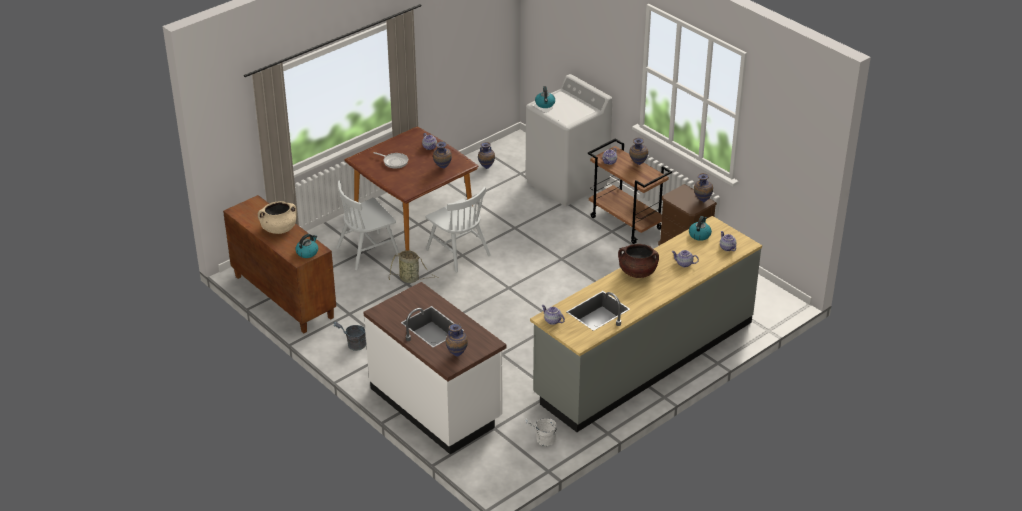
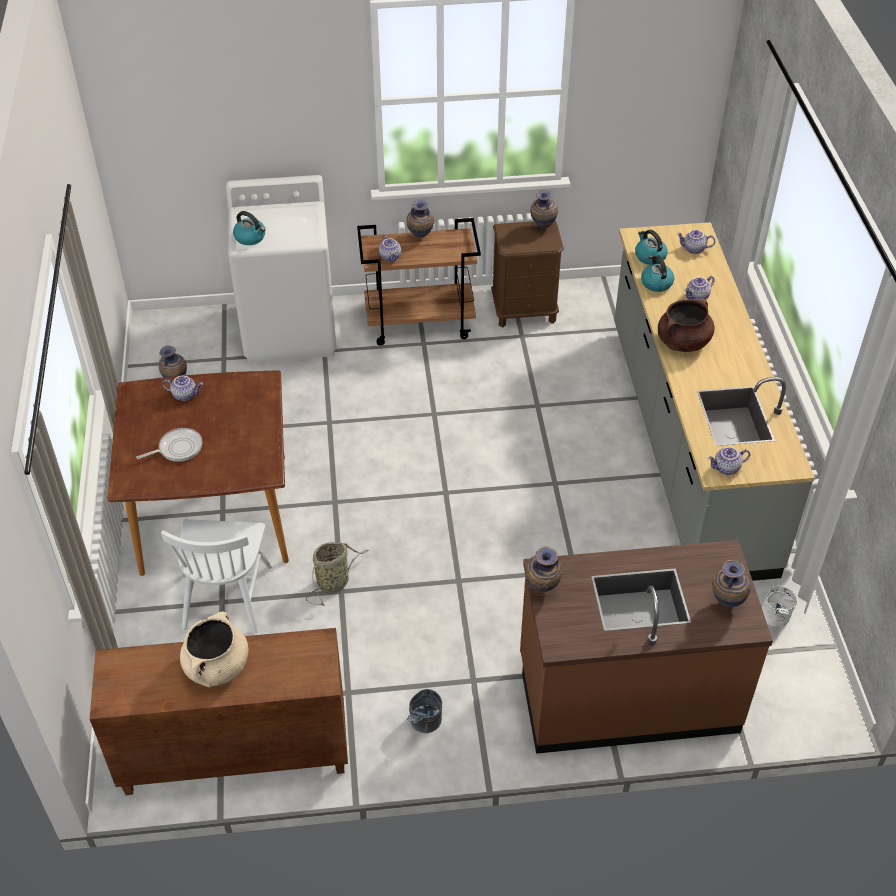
camera: 55 degrees left, 10 degrees up
kettle [295,234,318,258] -> kettle moved to [641,256,674,292]
white counter [364,282,506,454] -> brown counter [520,540,773,754]
white chair [426,187,491,272] -> none
vase [433,141,452,168] -> vase moved to [525,546,562,592]

